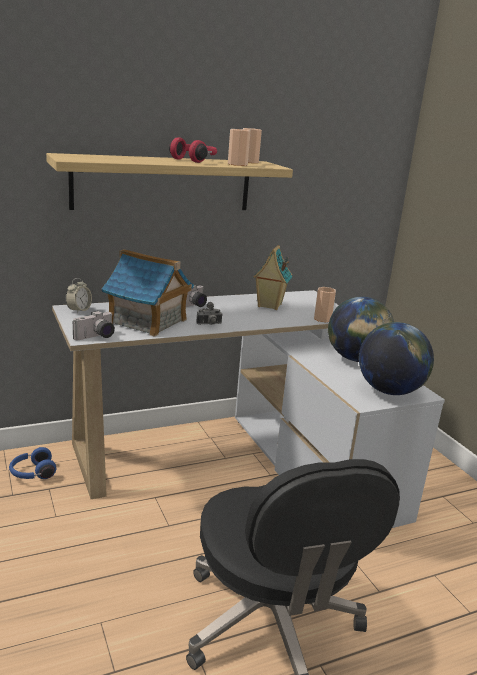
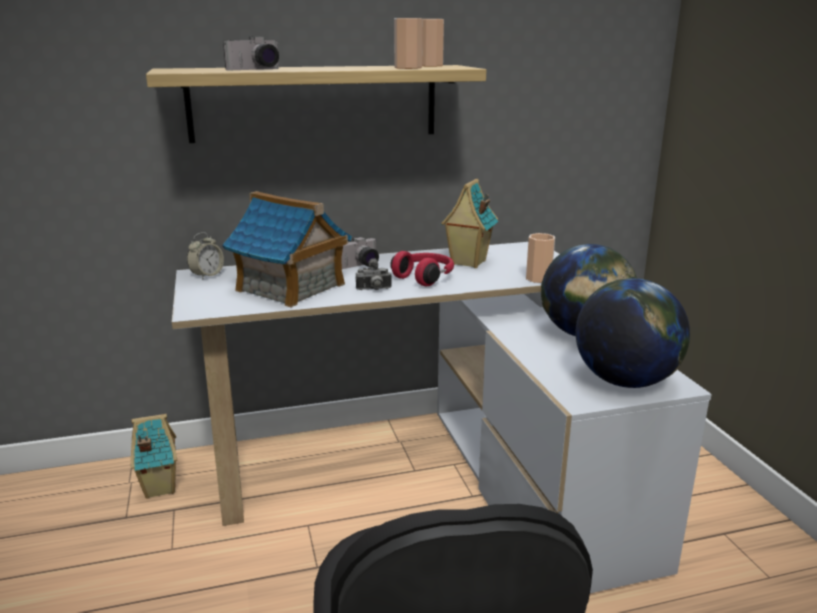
camera: 10 degrees right, 0 degrees up
blue headphones [9,447,56,479] -> toy house [131,414,177,499]
camera [73,311,115,340] -> camera moved to [223,37,279,70]
red headphones [169,137,217,163] -> red headphones moved to [390,251,454,286]

